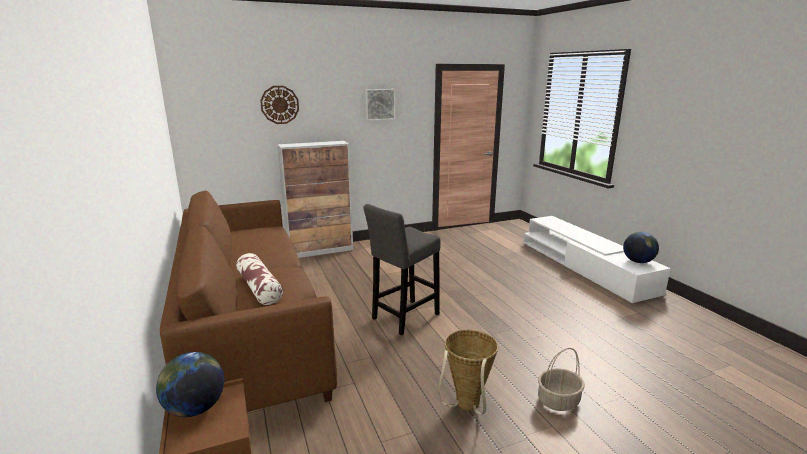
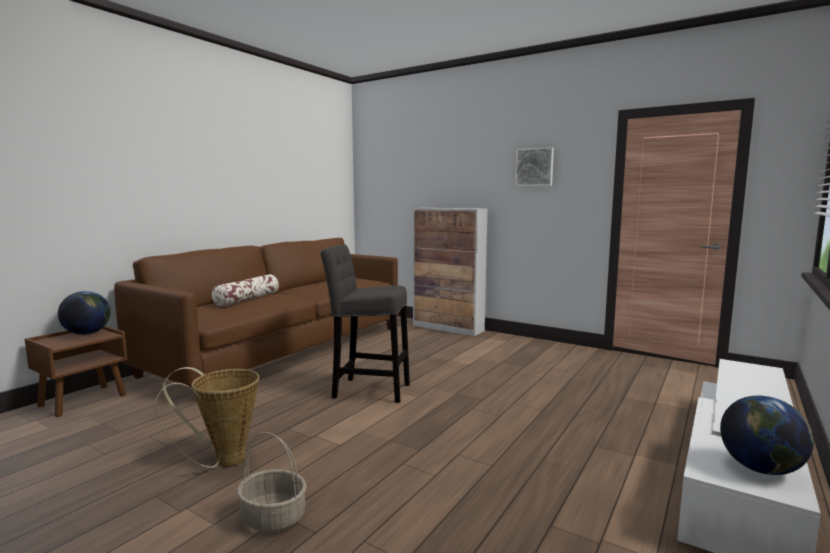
camera: 55 degrees right, 10 degrees down
wall clock [260,86,299,124] -> none

